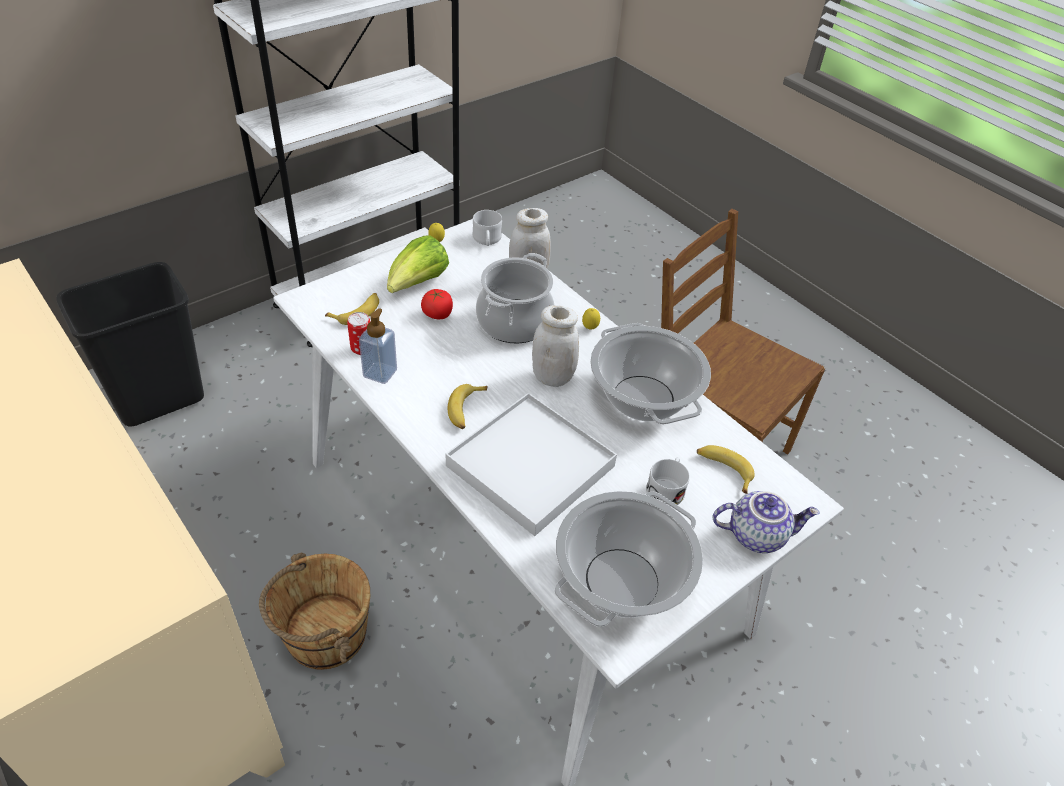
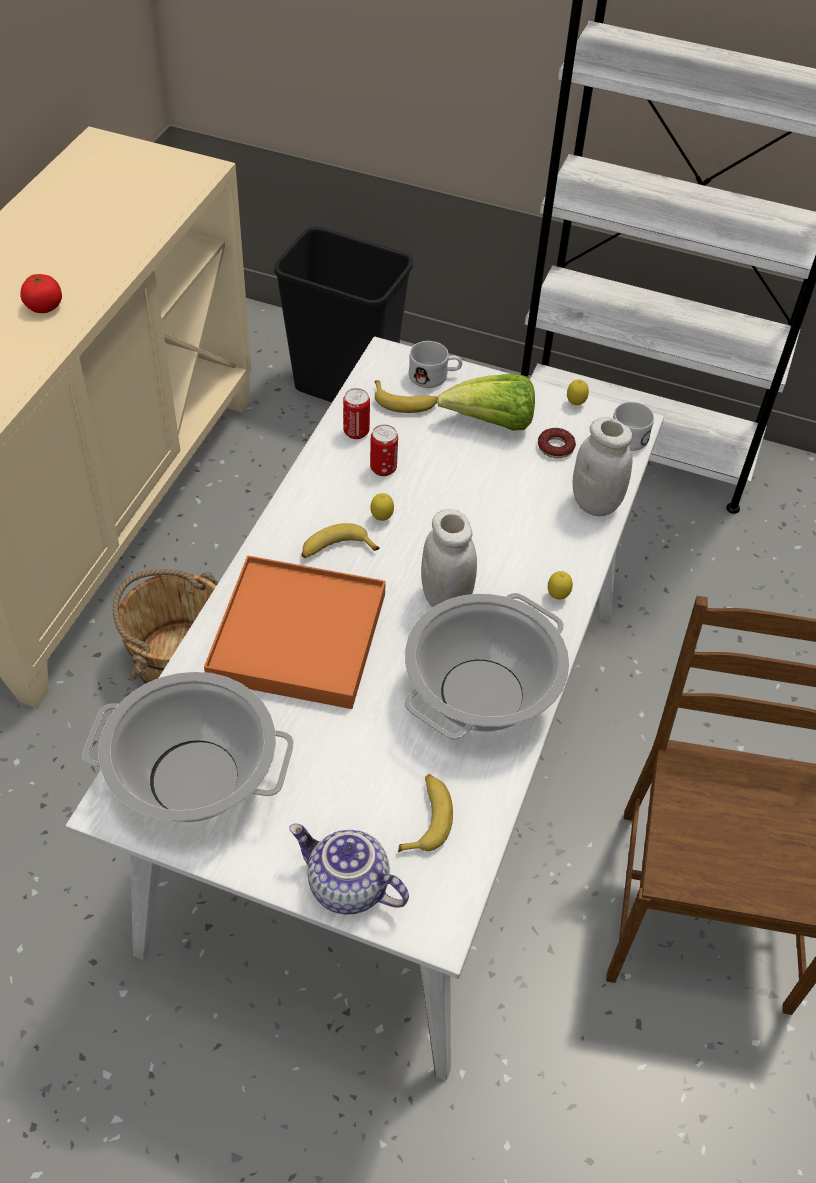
camera: 60 degrees right, 5 degrees up
soap dispenser [359,308,397,384] -> none
tomato [421,289,453,319] -> tomato moved to [20,274,62,313]
white tray [446,393,617,536] -> orange tray [204,555,386,709]
cooking pot [476,253,555,344] -> none
white mug [646,457,690,505] -> white mug moved to [409,341,462,388]
teapot [713,491,820,553] -> teapot turned 150 degrees clockwise [289,824,409,915]
none -> can [370,424,398,476]
none -> lemon [371,493,394,521]
none -> donut [538,428,576,458]

